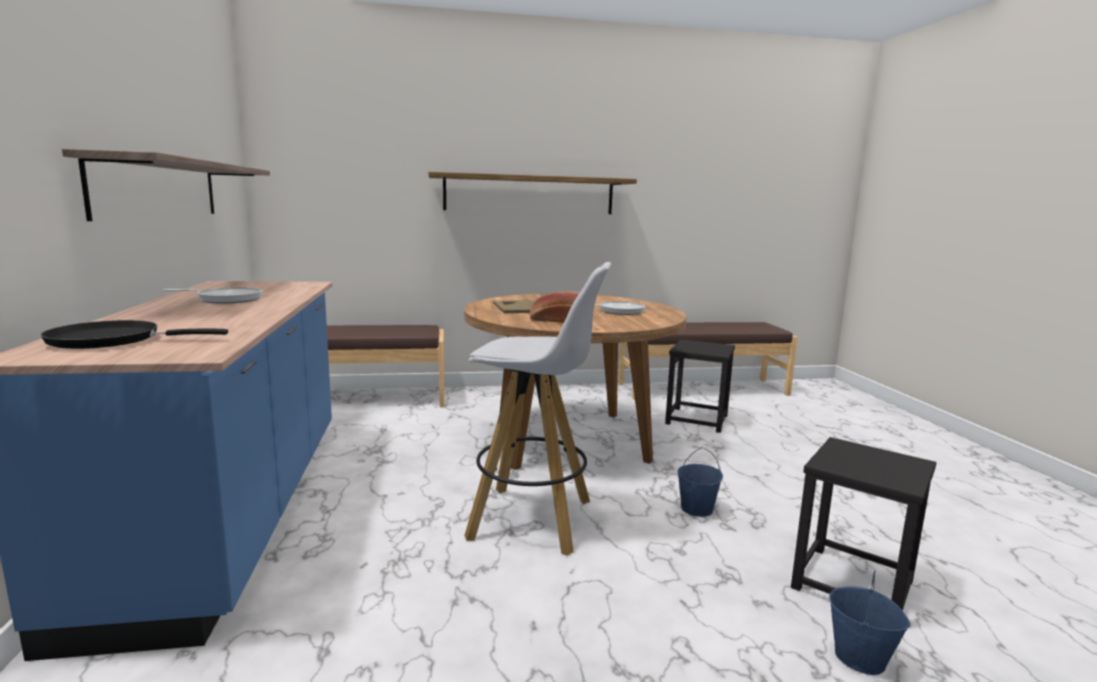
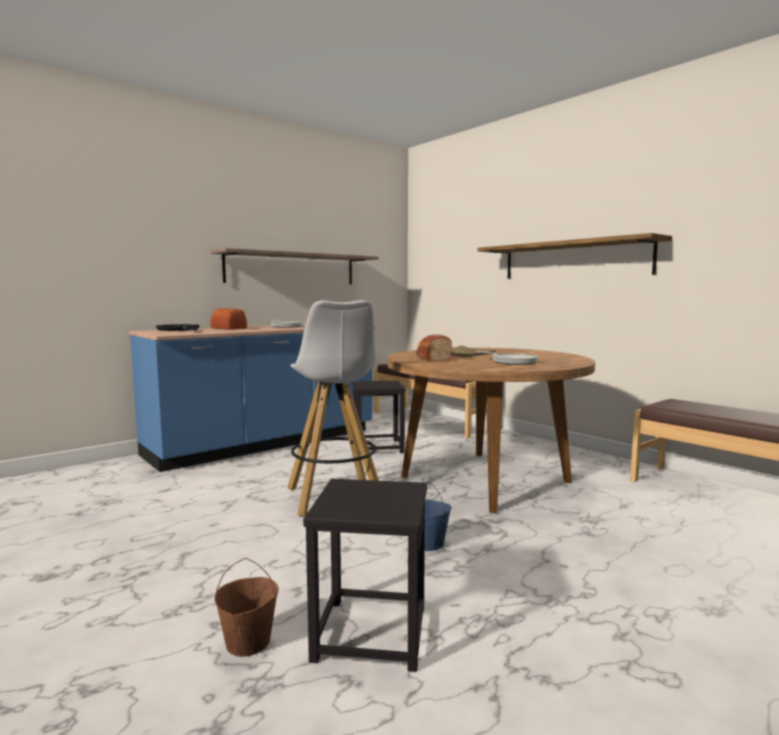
camera: 60 degrees right, 5 degrees down
black stool [665,339,735,433] -> black stool moved to [352,381,406,453]
blue bucket [829,570,911,675] -> brown bucket [214,558,279,657]
none -> bread [211,308,247,330]

